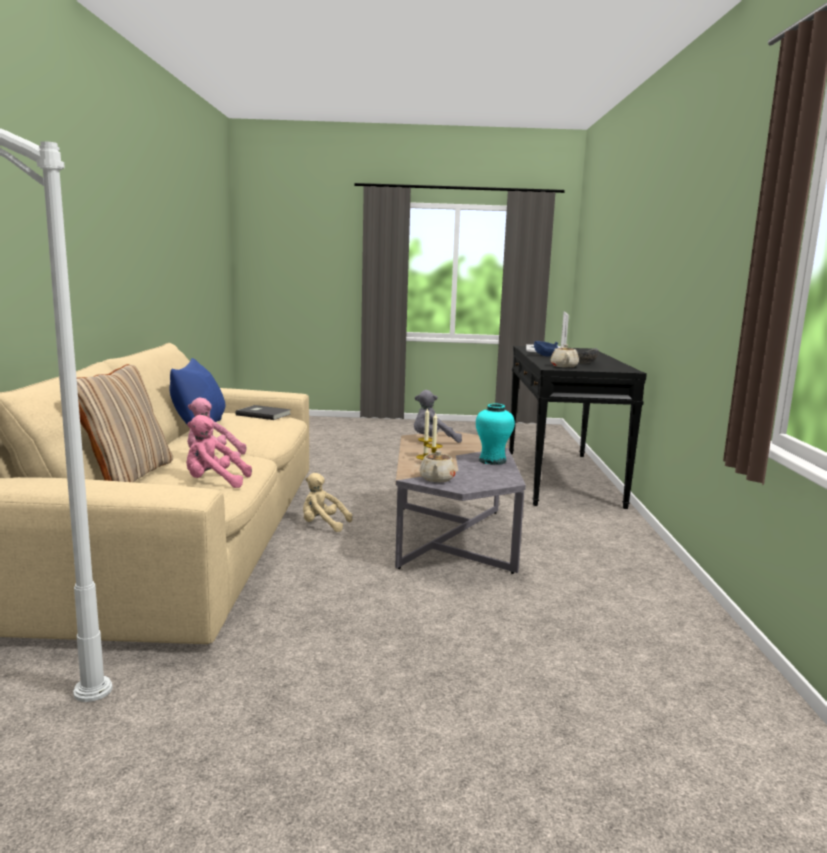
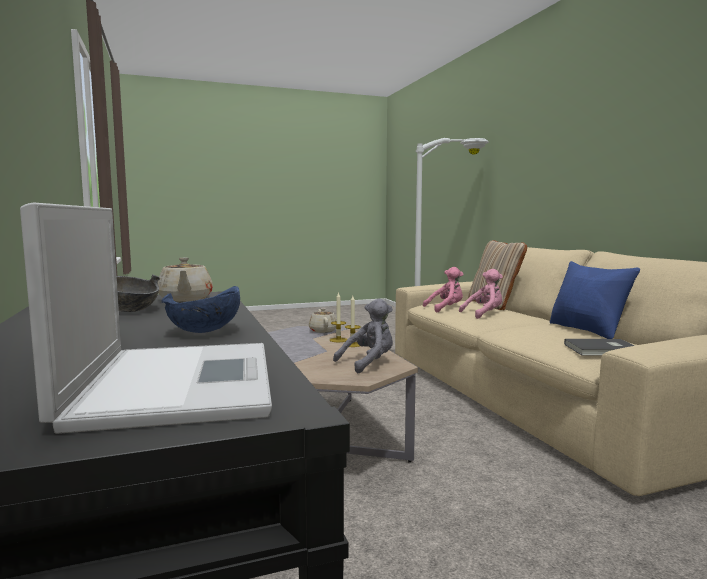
camera: 160 degrees right, 5 degrees down
beige plush toy [303,473,353,532] -> none
turquoise vase [476,404,515,465] -> none

